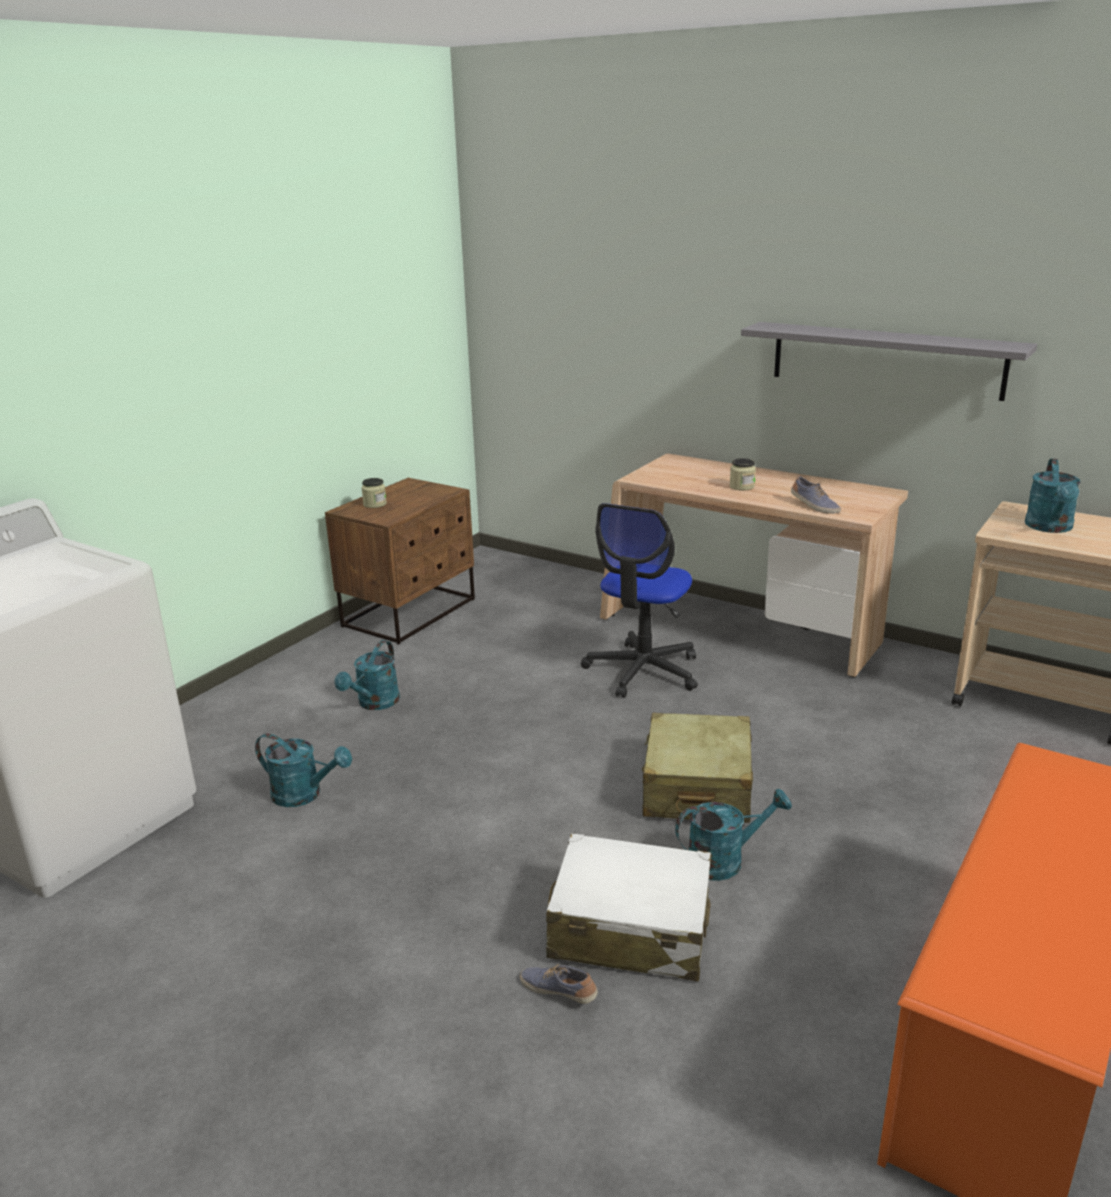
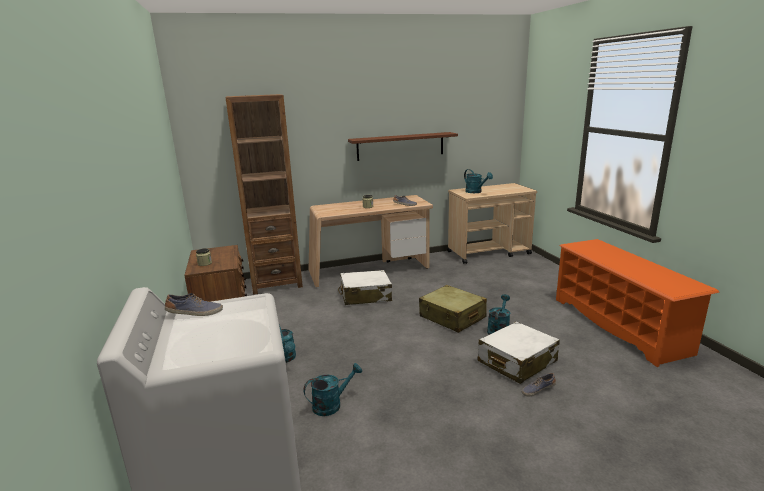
camera: 50 degrees left, 5 degrees down
office chair [581,503,698,698] -> white suitcase [338,270,392,305]
grey shelf [741,322,1037,401] -> brown shelf [348,132,458,161]
none -> shoe [165,293,223,316]
none -> brown bookcase [225,94,303,295]

